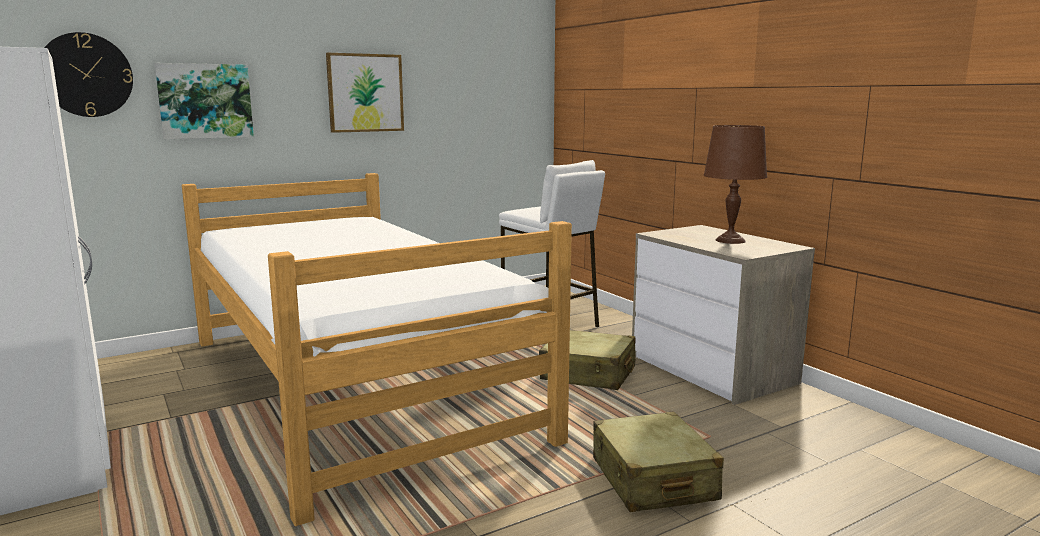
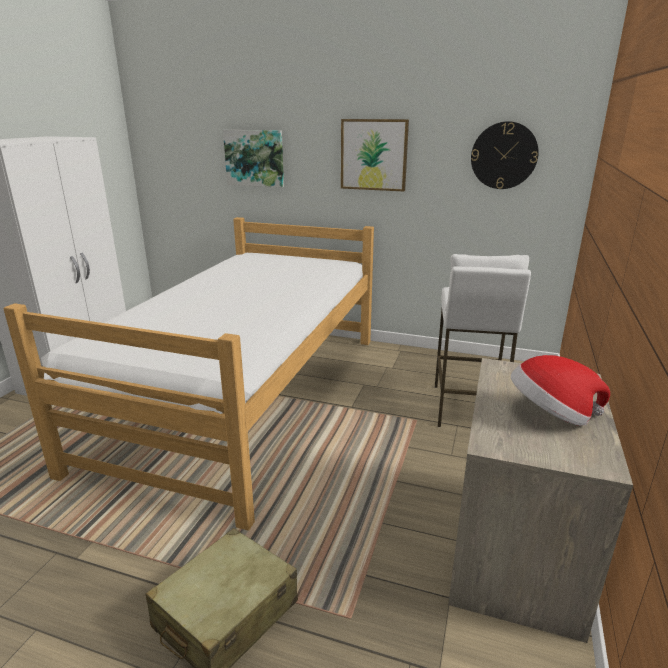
camera: 50 degrees right, 10 degrees up
wall clock [44,32,133,117] -> wall clock moved to [471,121,539,189]
beige suitcase [539,330,636,390] -> none
brown table lamp [704,125,767,244] -> hat [511,355,610,426]

